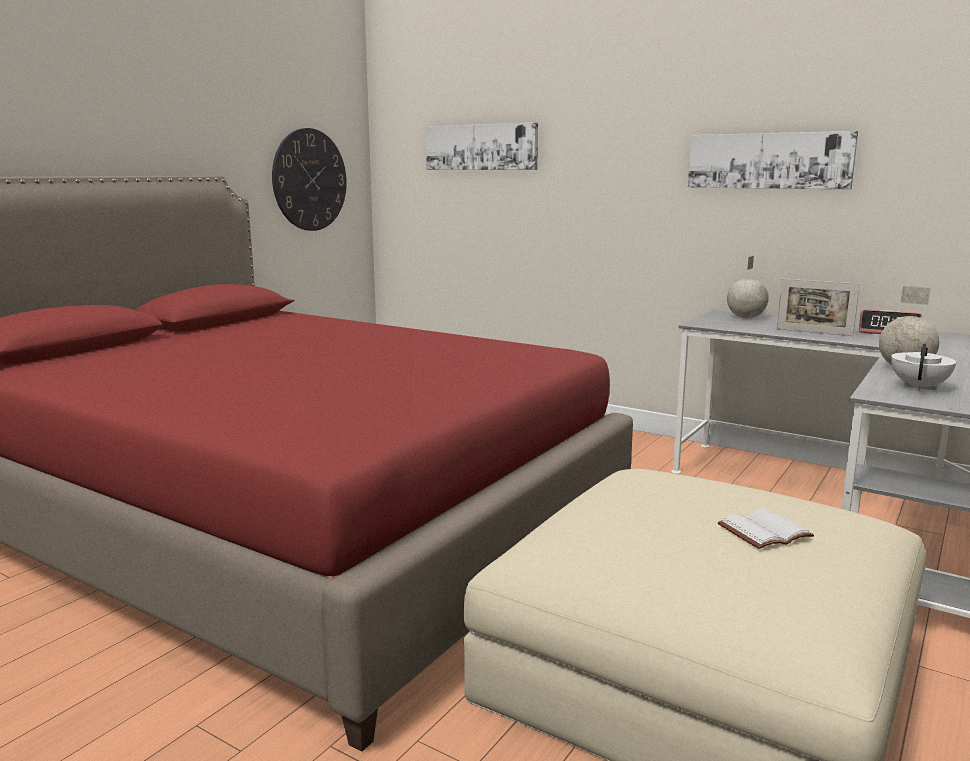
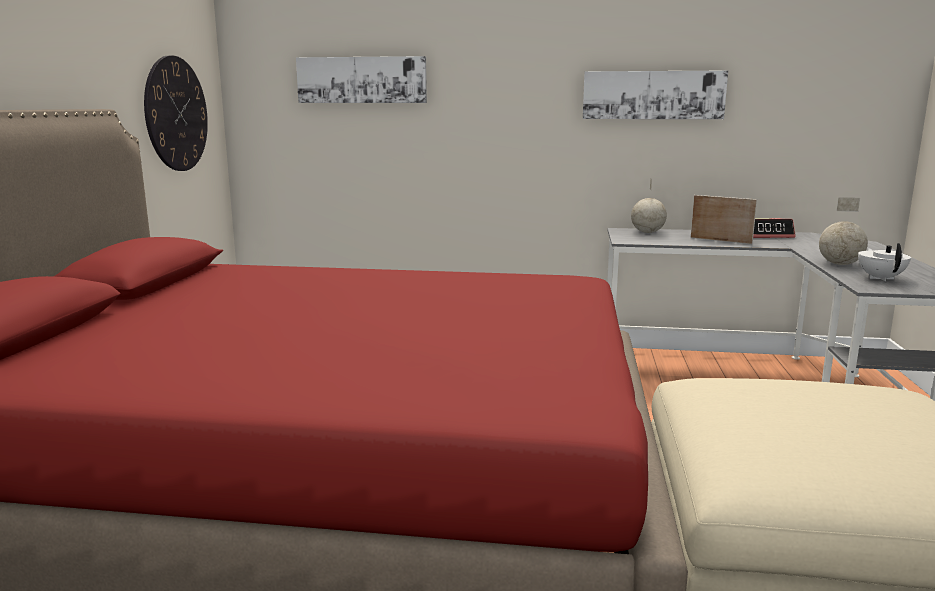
camera: 25 degrees left, 0 degrees up
white book [718,508,814,549] -> none
picture frame [777,279,860,336] -> picture frame turned 150 degrees counterclockwise [691,195,757,244]

